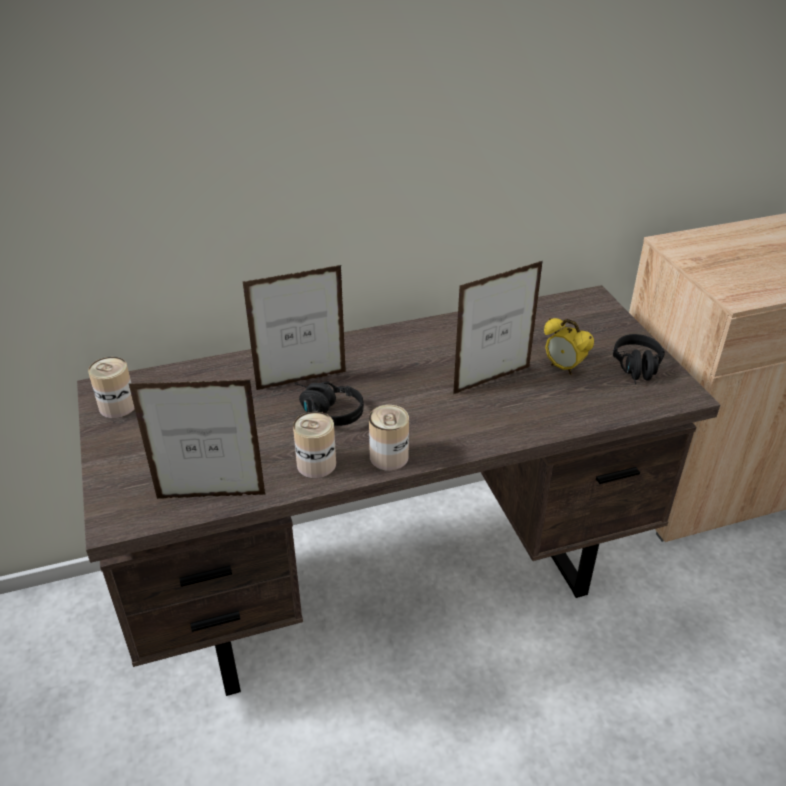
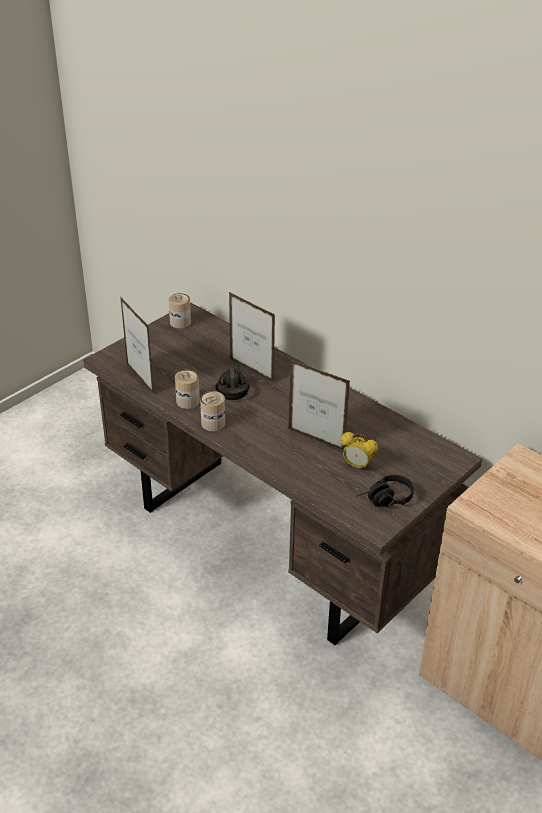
camera: 60 degrees right, 0 degrees up
alarm clock [544,318,594,375] -> alarm clock turned 75 degrees counterclockwise [340,432,378,471]

